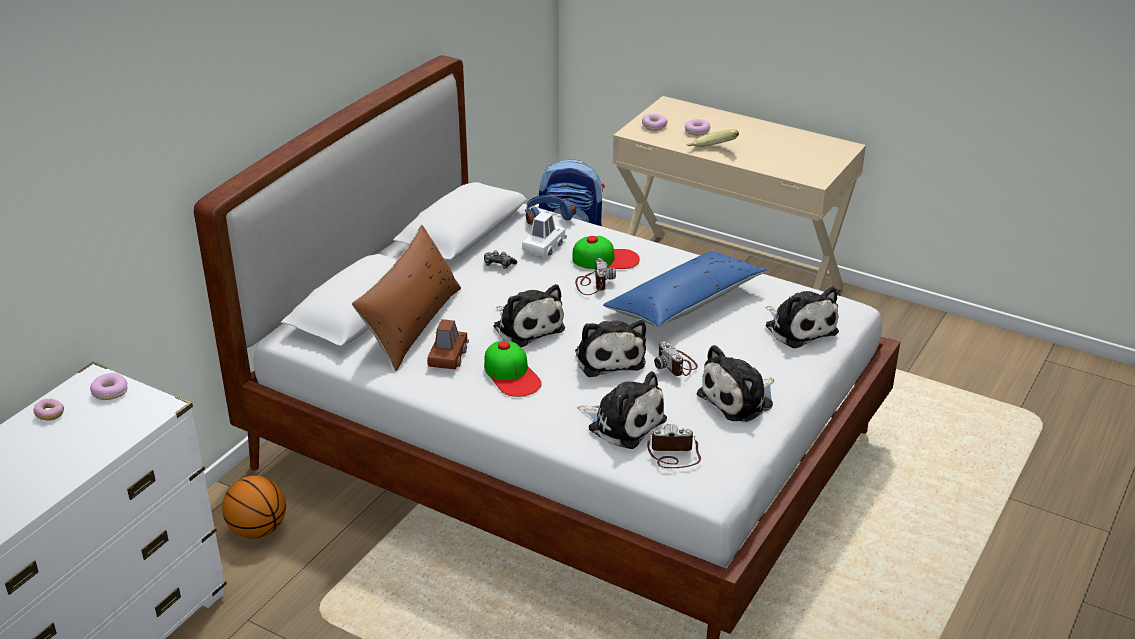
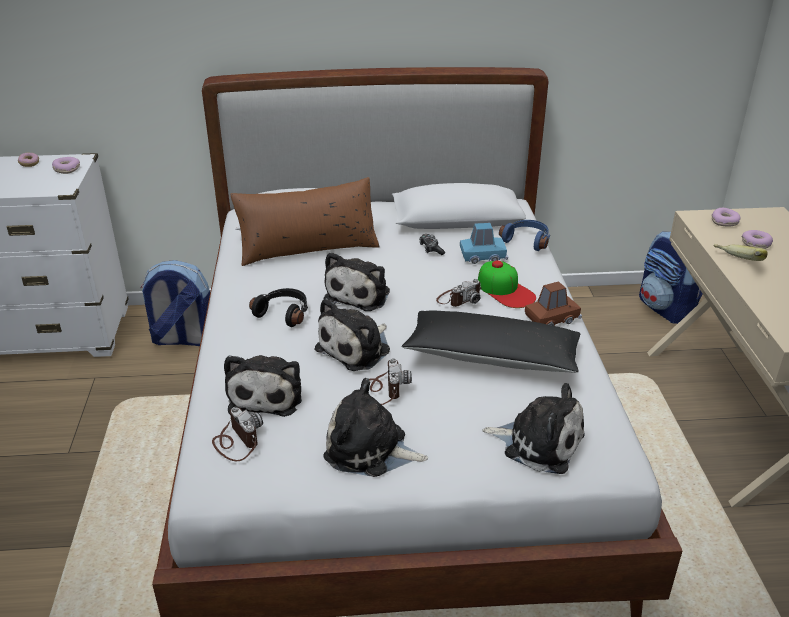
camera: 55 degrees right, 0 degrees up
basketball [222,476,286,539] -> backpack [140,260,210,346]
brown toy car [427,319,469,370] -> brown toy car moved to [525,281,582,326]
cap [484,341,542,397] -> black headphones [249,288,308,327]
white toy car [522,212,567,257] -> blue toy car [460,223,508,264]
blue pillow [603,252,767,327] -> black pillow [402,310,580,373]
camera [654,341,698,376] -> camera turned 150 degrees clockwise [369,358,412,405]
plush toy [766,287,839,349] -> plush toy turned 90 degrees counterclockwise [482,383,585,474]

